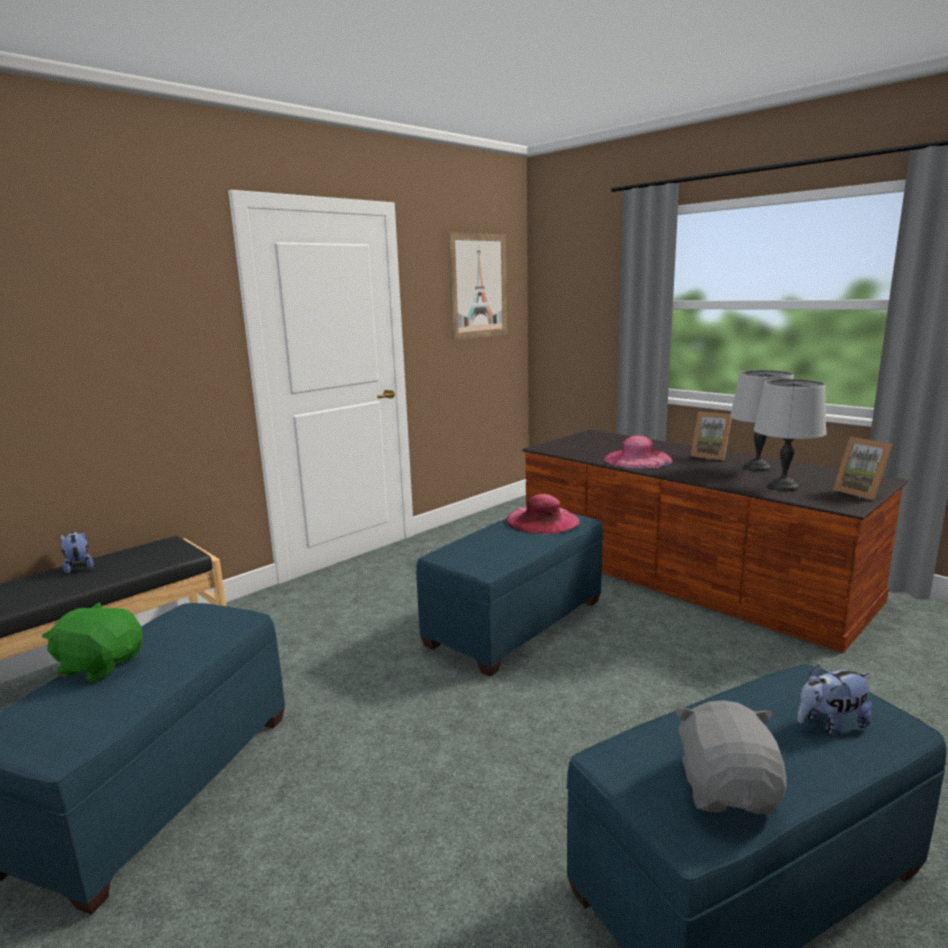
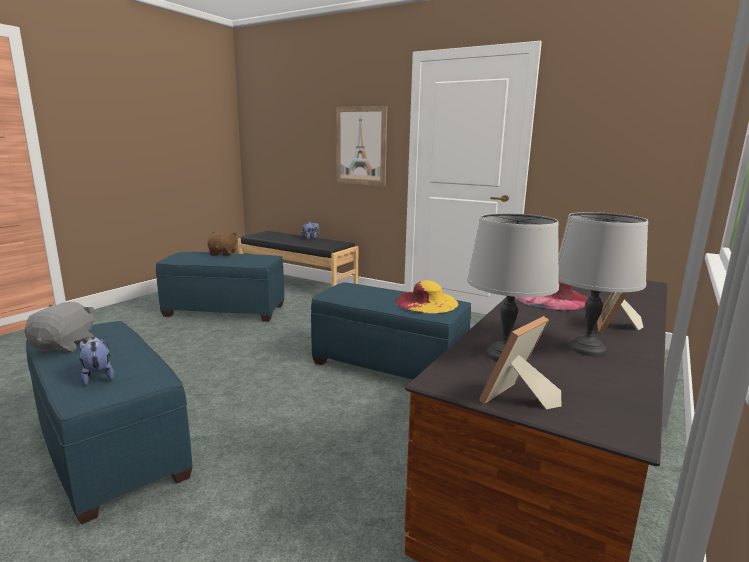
camera: 75 degrees right, 0 degrees up
green plush toy [42,602,143,682] -> brown plush toy [207,230,238,256]
picture [448,232,507,340] -> picture moved to [336,106,387,186]
pink hat [506,494,580,534] -> yellow hat [396,280,458,313]
grey plush toy [675,700,787,814] -> grey plush toy turned 75 degrees counterclockwise [24,302,94,353]

